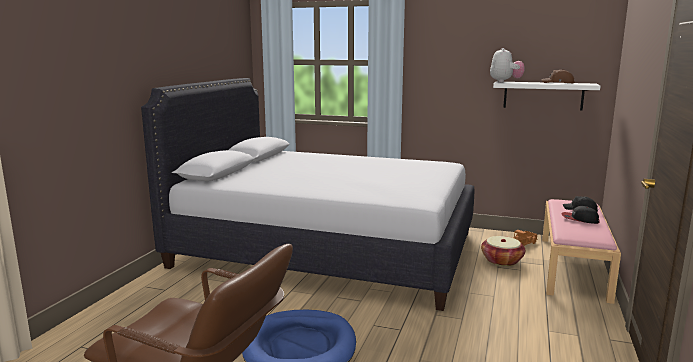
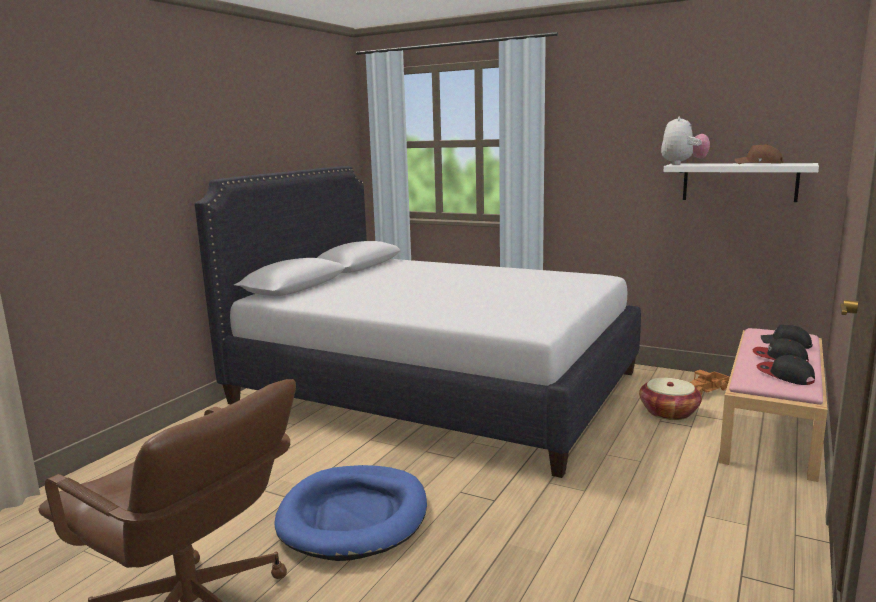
camera: 10 degrees right, 0 degrees up
none -> cap [756,355,815,385]

